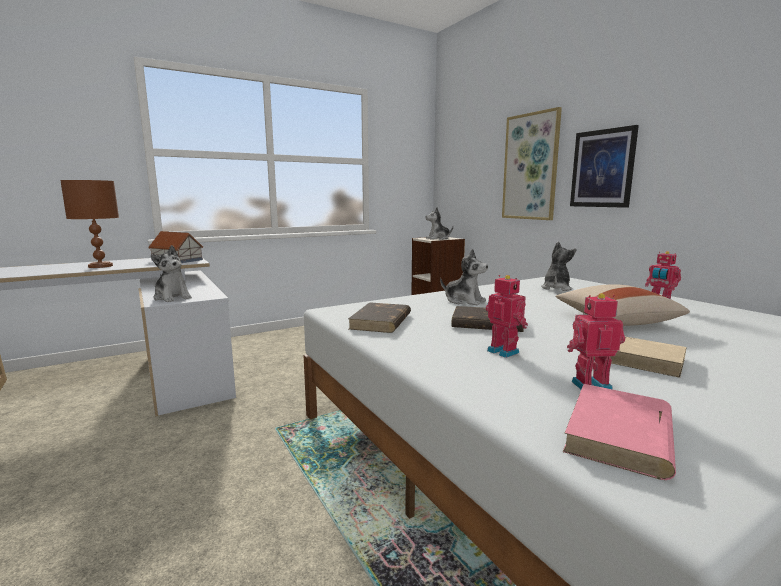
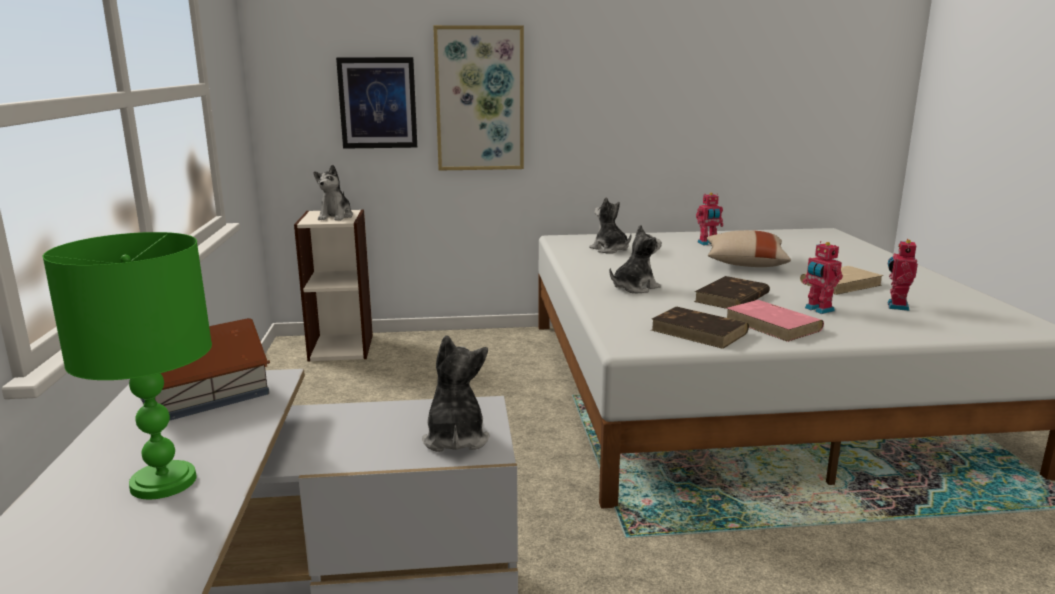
camera: 65 degrees left, 5 degrees up
brown table lamp [60,180,119,268] -> green table lamp [43,232,212,499]
plush toy [151,245,192,302] -> plush toy turned 75 degrees counterclockwise [422,335,490,452]
toy robot [486,275,528,358] -> toy robot turned 105 degrees counterclockwise [802,241,843,314]
pink book [563,384,676,480] -> pink book moved to [726,300,824,342]
picture [570,125,639,208] -> picture moved to [336,57,417,149]

